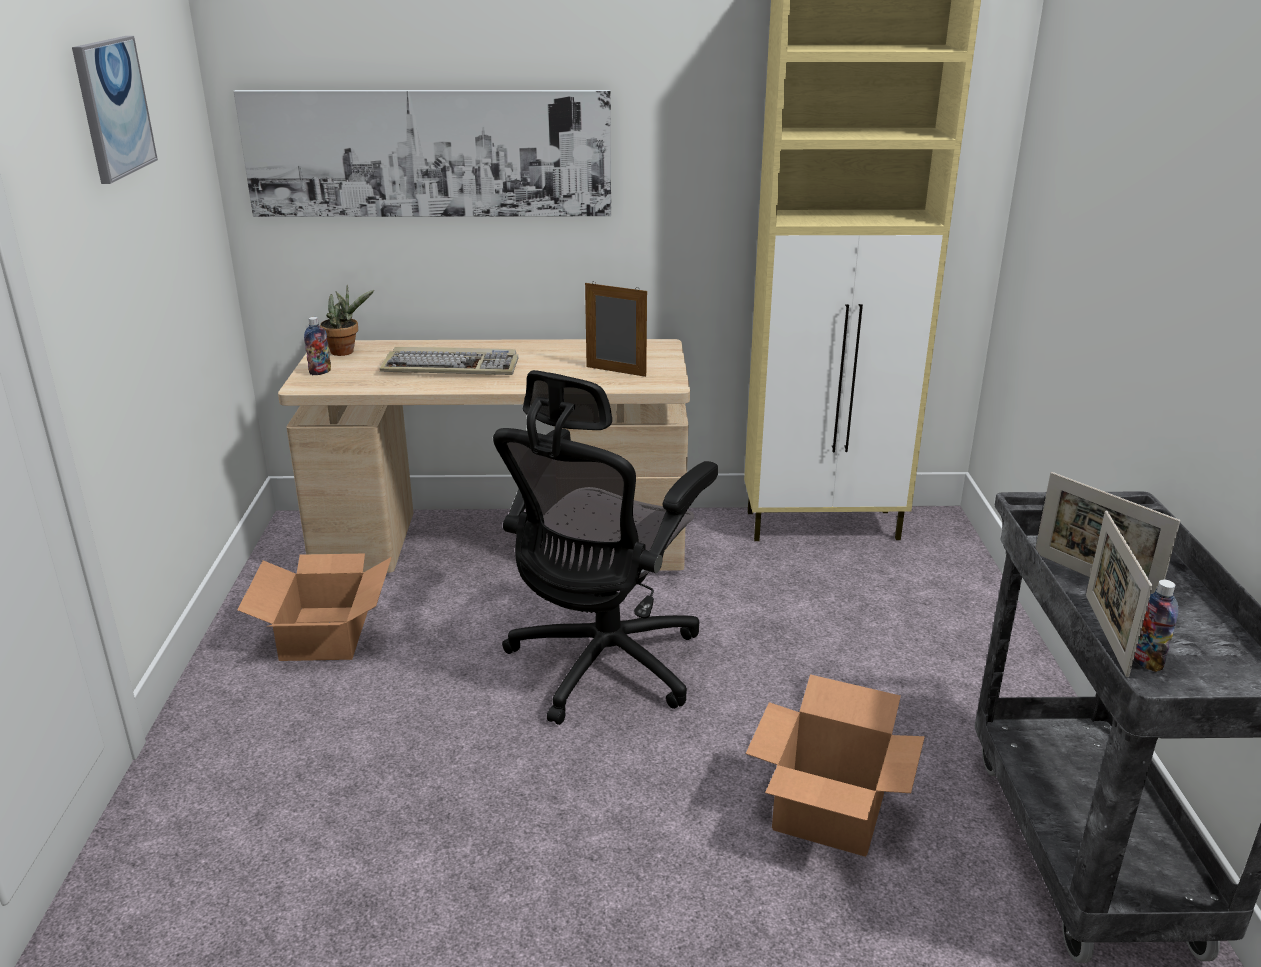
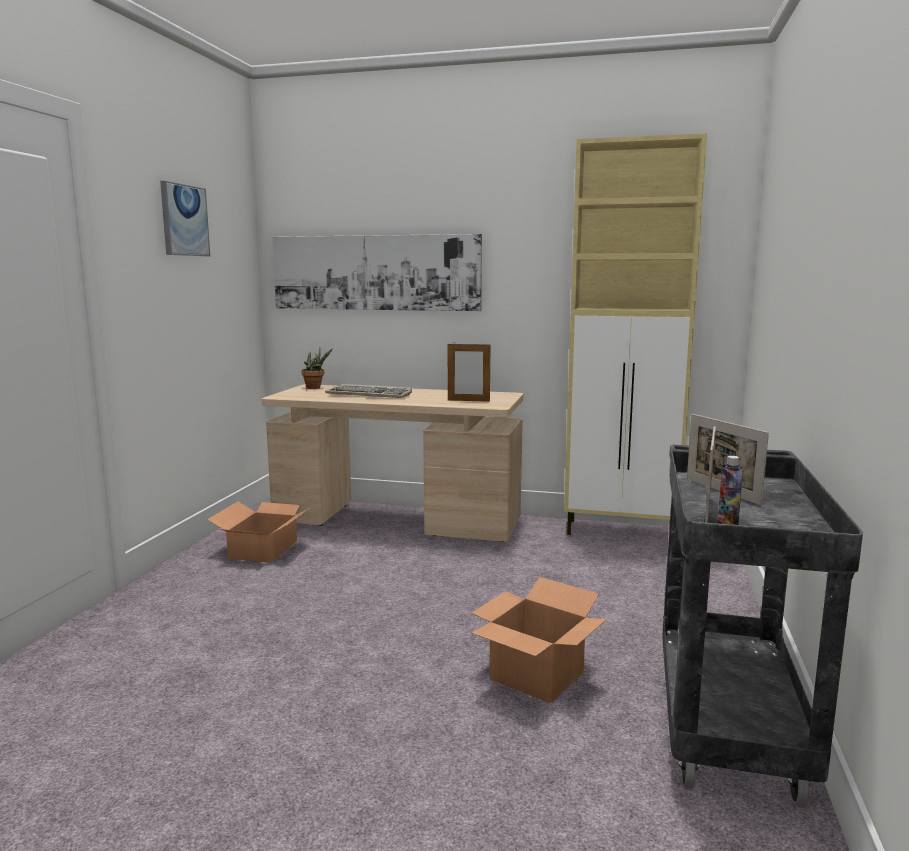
camera: 15 degrees right, 15 degrees down
bottle [304,317,331,375] -> none
office chair [493,370,718,725] -> none
picture frame [585,281,647,377] -> picture frame turned 150 degrees clockwise [448,342,491,402]

